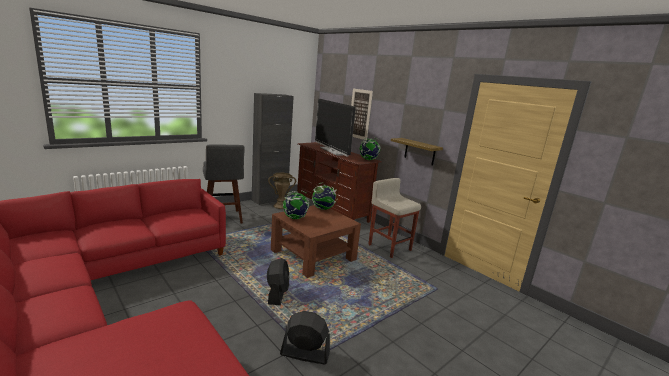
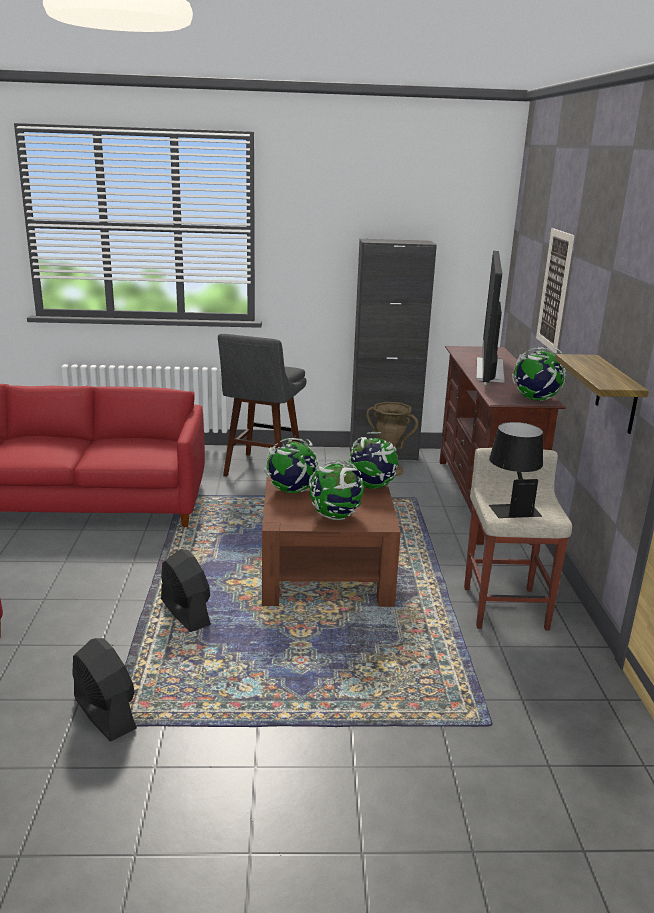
camera: 40 degrees right, 5 degrees up
black fan [267,258,289,305] -> black fan turned 75 degrees counterclockwise [161,549,211,632]
none -> globe [309,460,364,520]
none -> black table lamp [489,422,543,518]

